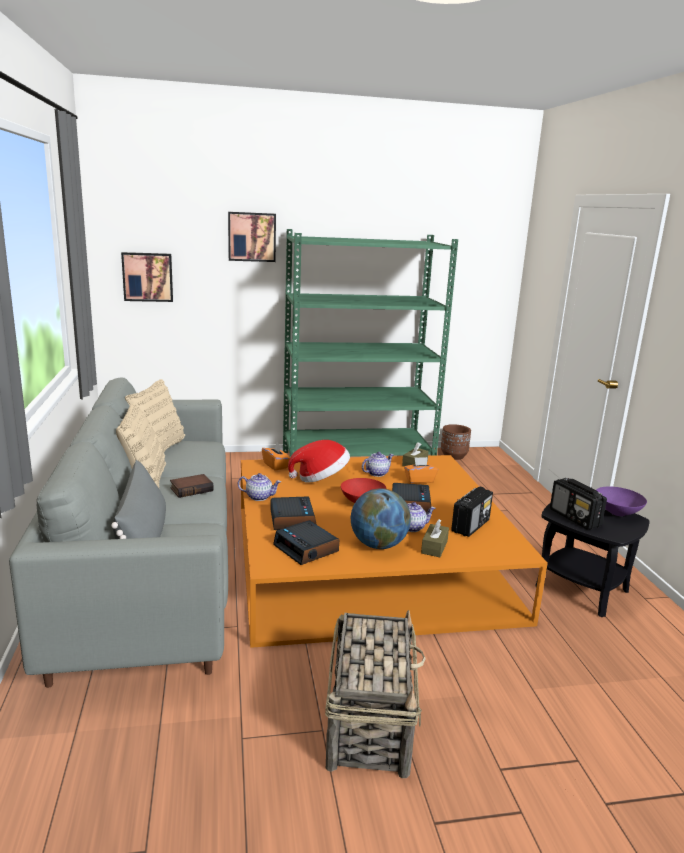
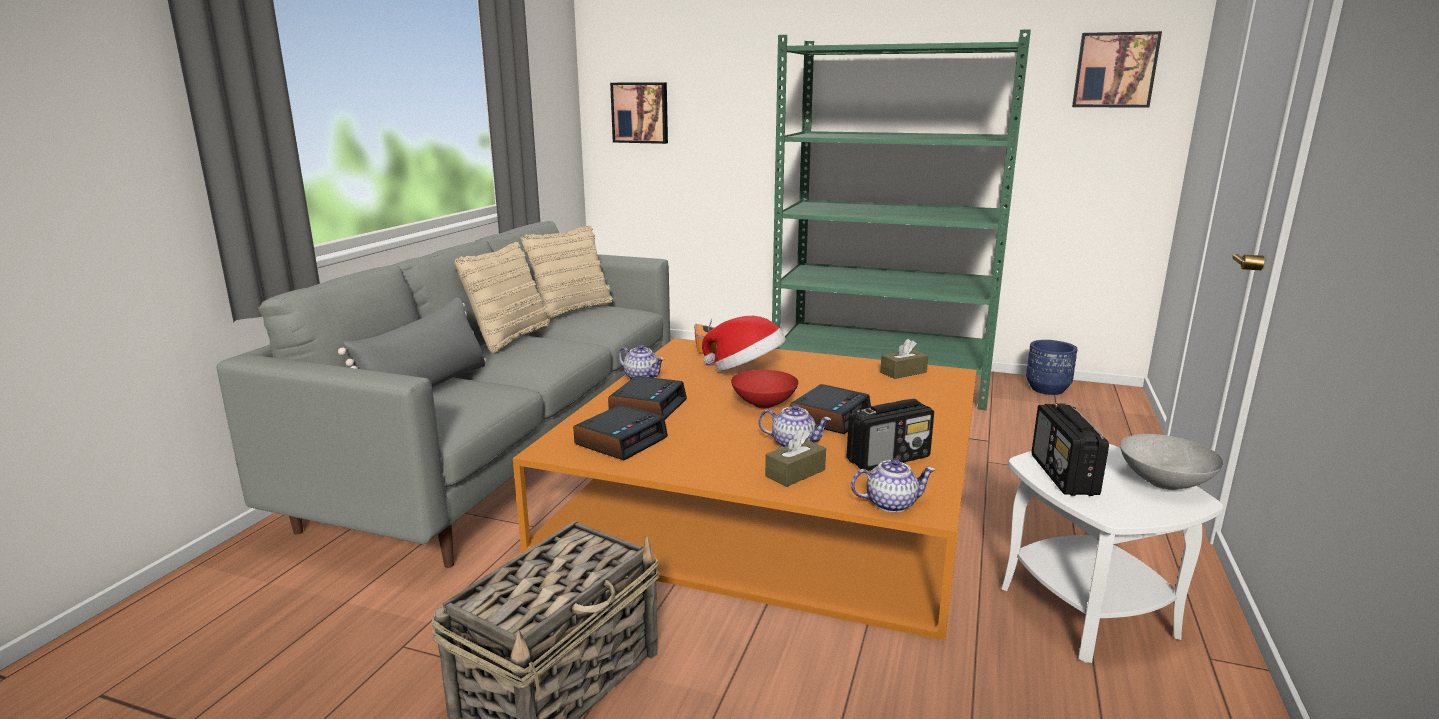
camera: 30 degrees right, 0 degrees up
book [170,474,214,498] -> none
picture [228,212,276,262] -> picture moved to [1072,31,1162,108]
alarm clock [273,520,339,565] -> alarm clock turned 135 degrees counterclockwise [573,404,668,460]
globe [351,488,411,549] -> none
teapot [362,452,394,477] -> teapot moved to [851,458,936,513]
orange tissue box [404,457,438,484] -> none
brown planter [441,424,471,460] -> blue planter [1026,340,1077,395]
black side table [535,503,650,617] -> white side table [1001,444,1223,663]
purple bowl [596,486,647,516] -> grey bowl [1120,434,1224,490]

